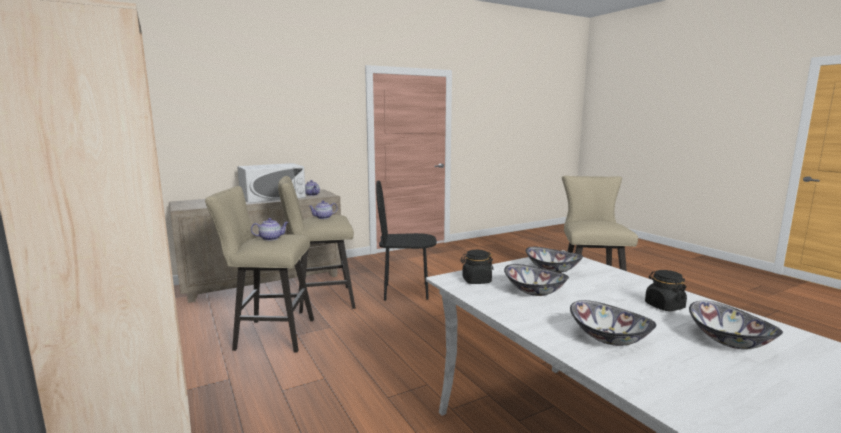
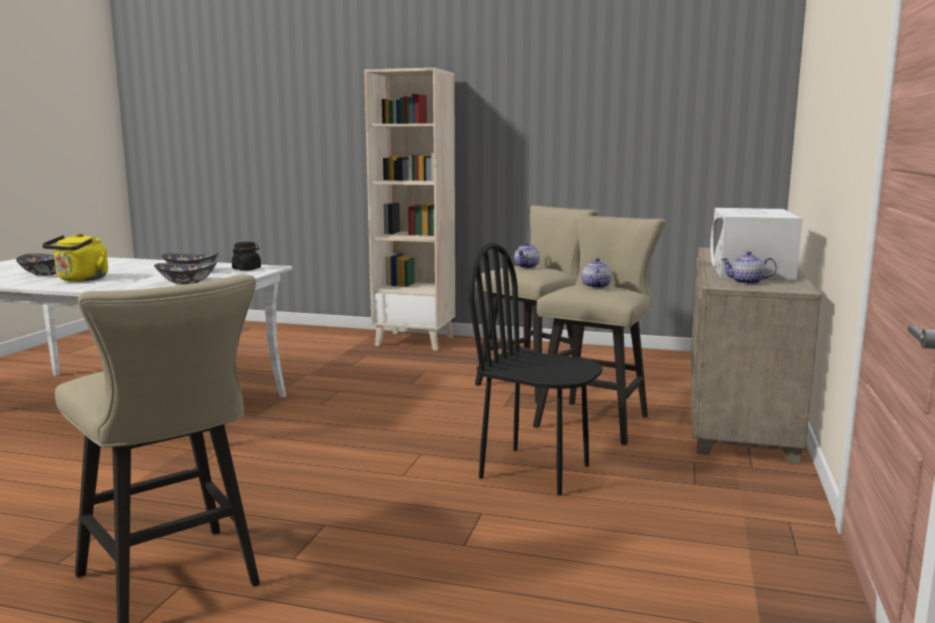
camera: 135 degrees right, 0 degrees up
black chair [376,180,437,301] -> black chair turned 105 degrees counterclockwise [468,243,603,495]
bowl [570,300,656,346] -> none
black jar [645,270,687,311] -> yellow kettle [42,233,108,282]

